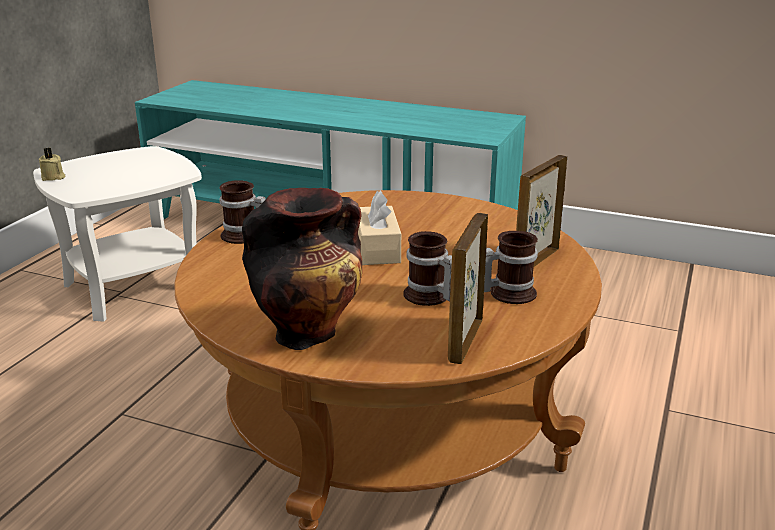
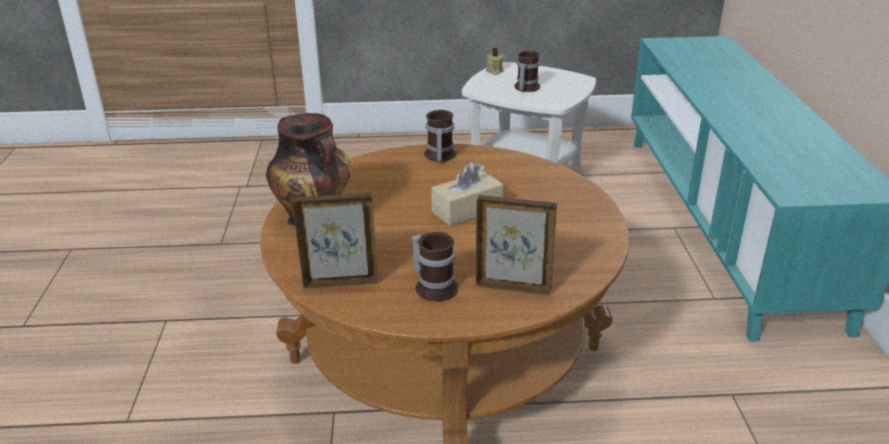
camera: 65 degrees right, 5 degrees up
mug [403,231,452,306] -> mug moved to [514,51,540,92]

